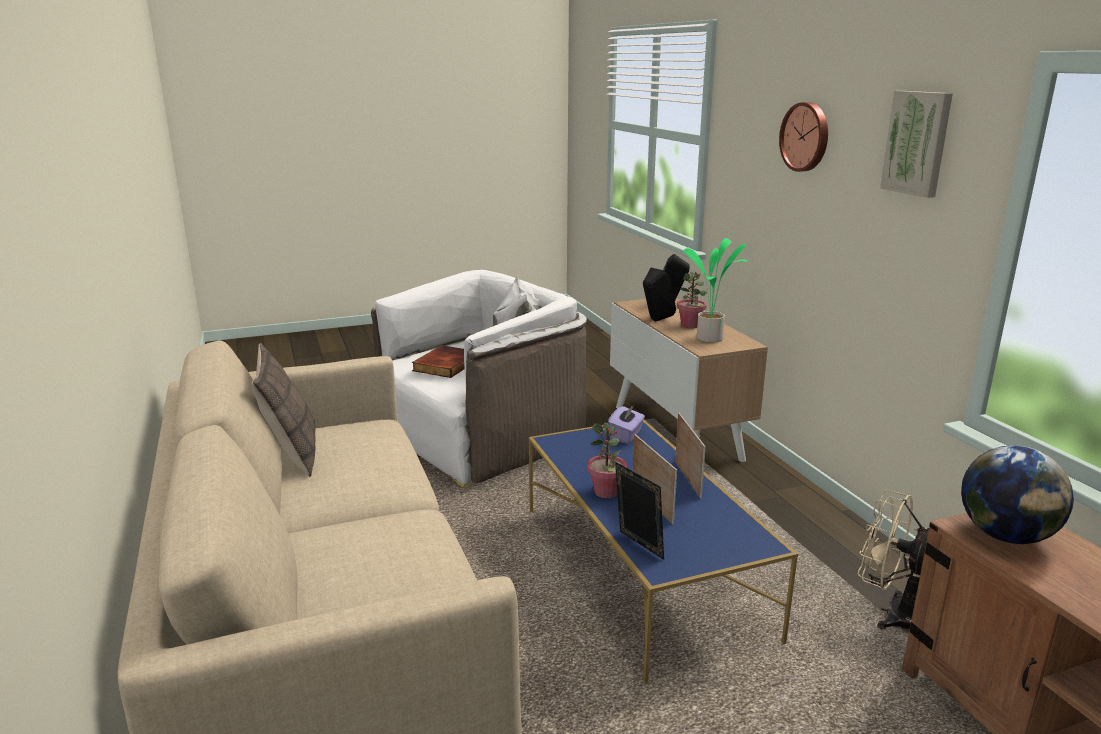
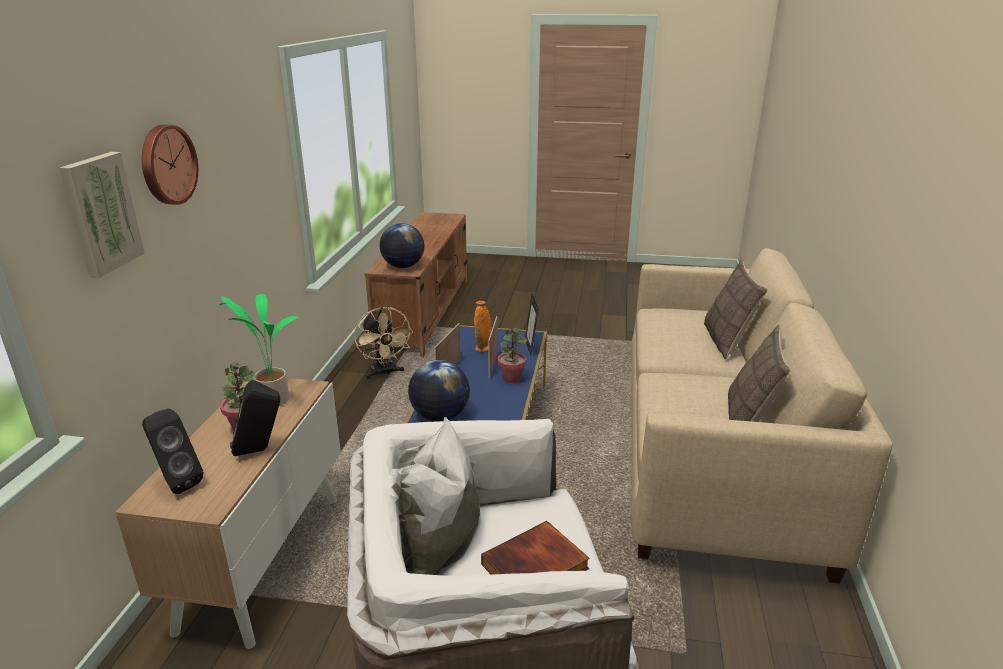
camera: 150 degrees left, 5 degrees up
purple tissue box [608,404,645,444] -> globe [408,360,470,421]
picture [880,91,953,198] -> picture moved to [59,152,145,278]
none -> orange vase [474,301,492,353]
none -> pillow [704,260,768,359]

